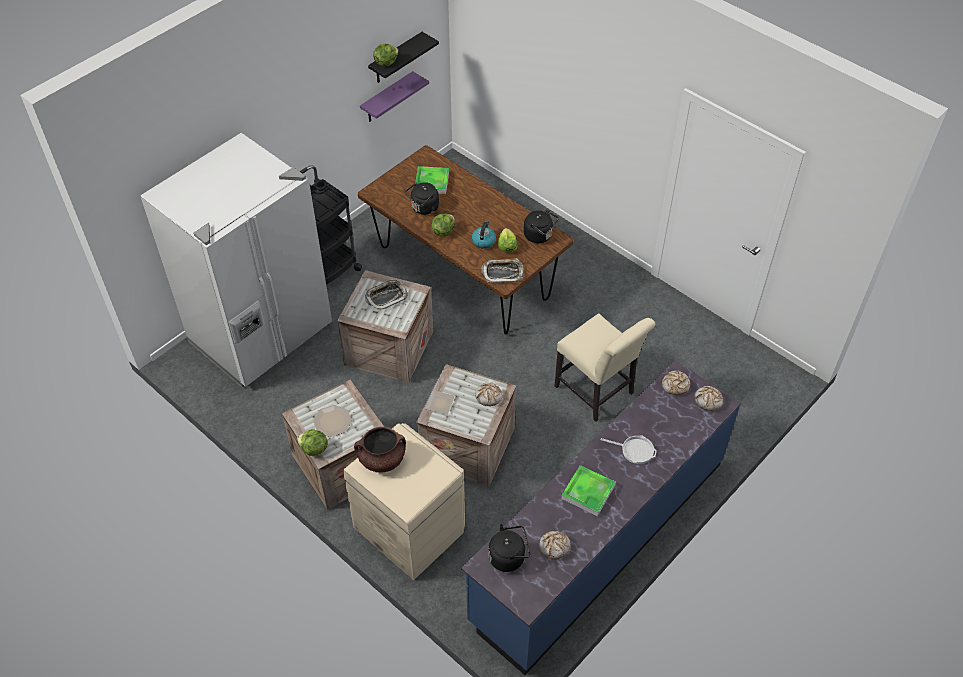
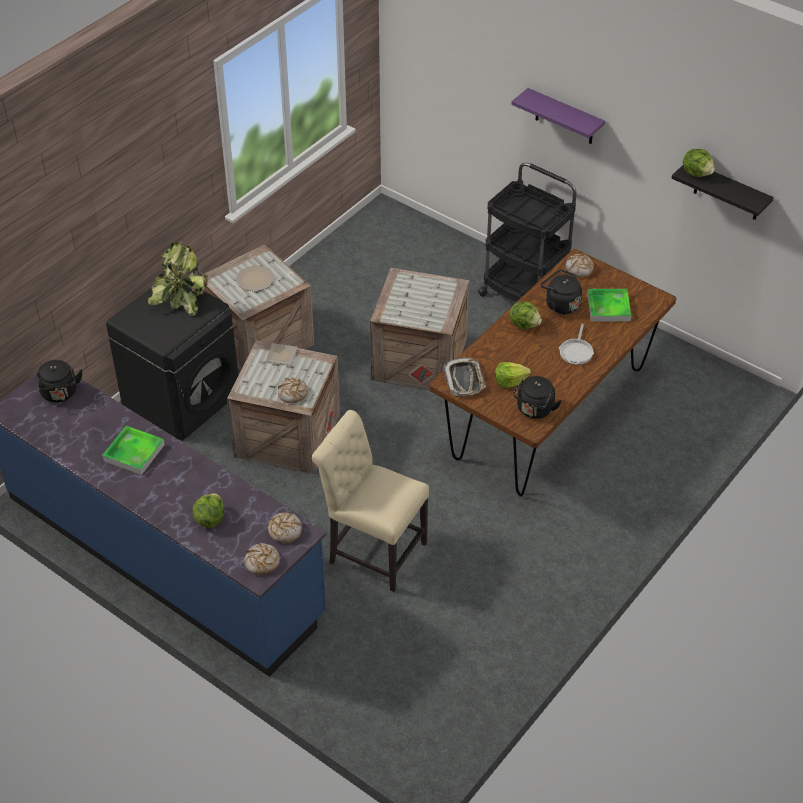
camera: 85 degrees right, 5 degrees down
white fridge [140,133,332,388] -> none
lettuce [297,429,328,456] -> lettuce moved to [192,493,224,528]
beige washing machine [343,423,465,580] -> black washing machine [106,288,238,440]
brown cooking pot [354,427,406,473] -> potted plant [148,242,208,316]
purple shelf [360,71,429,122] -> purple shelf moved to [511,88,605,144]
tray [365,279,408,311] -> none
kettle [472,221,496,249] -> none
bread [539,531,571,560] -> bread moved to [565,254,594,277]
beige chair [555,314,655,422] -> beige chair turned 75 degrees clockwise [312,410,429,592]
frying pan [601,435,657,464] -> frying pan moved to [559,324,594,365]

